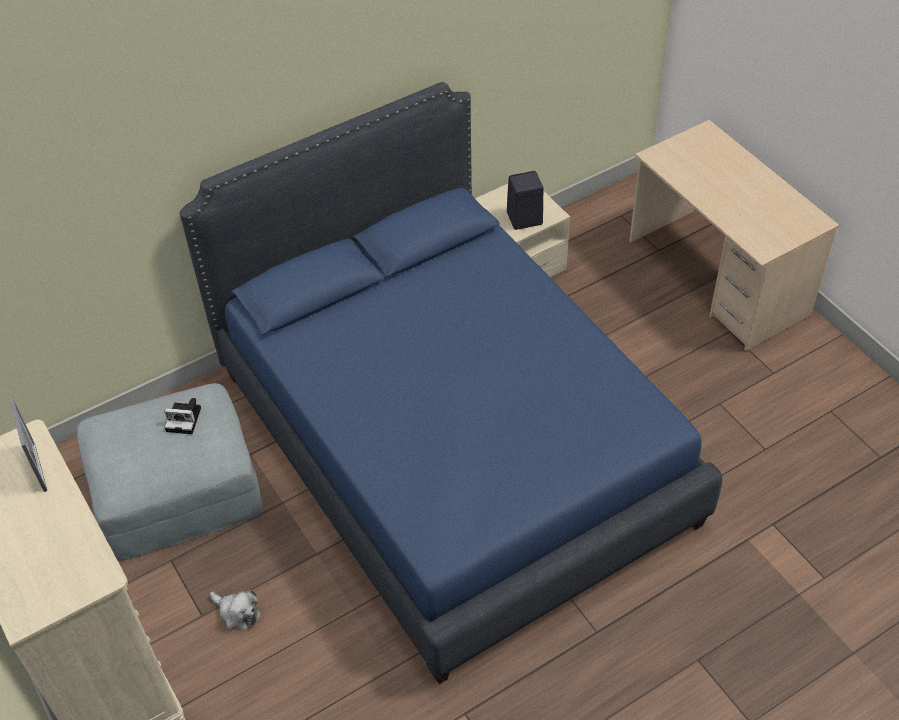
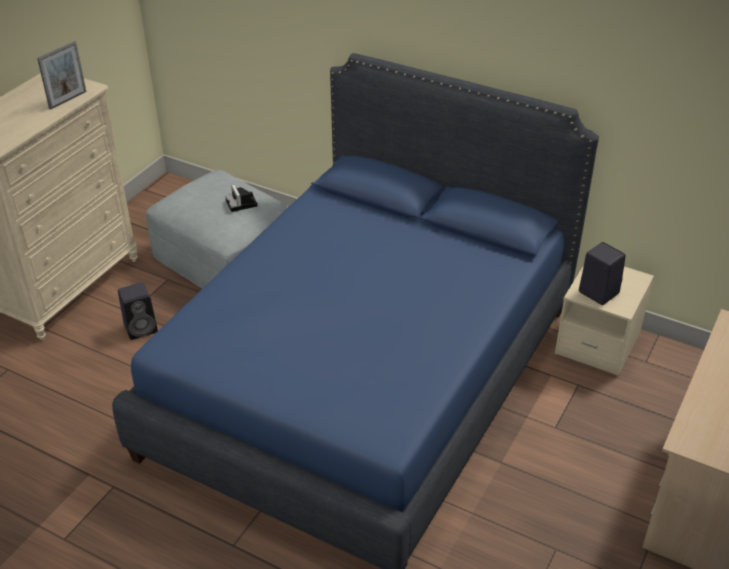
camera: 60 degrees right, 10 degrees down
plush toy [210,590,261,630] -> black speaker [118,282,158,340]

